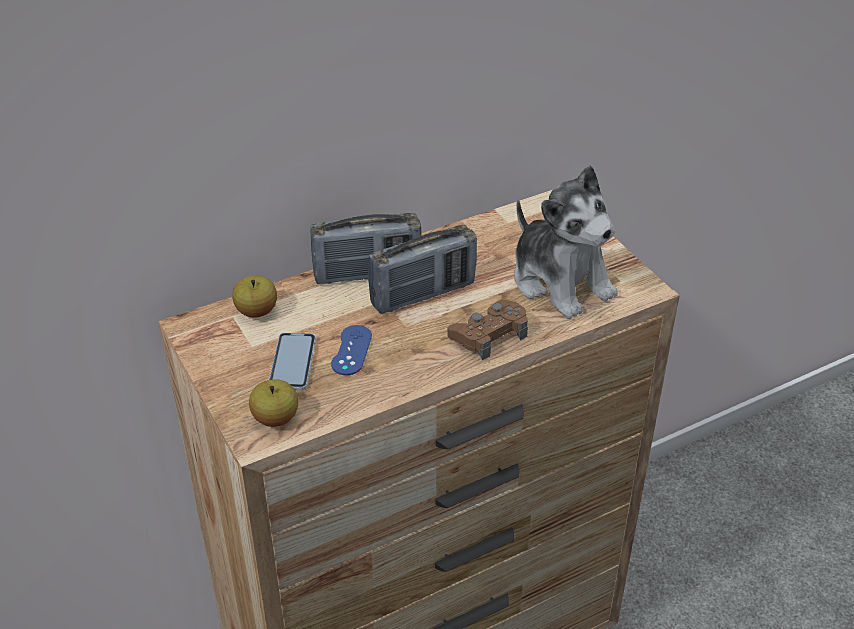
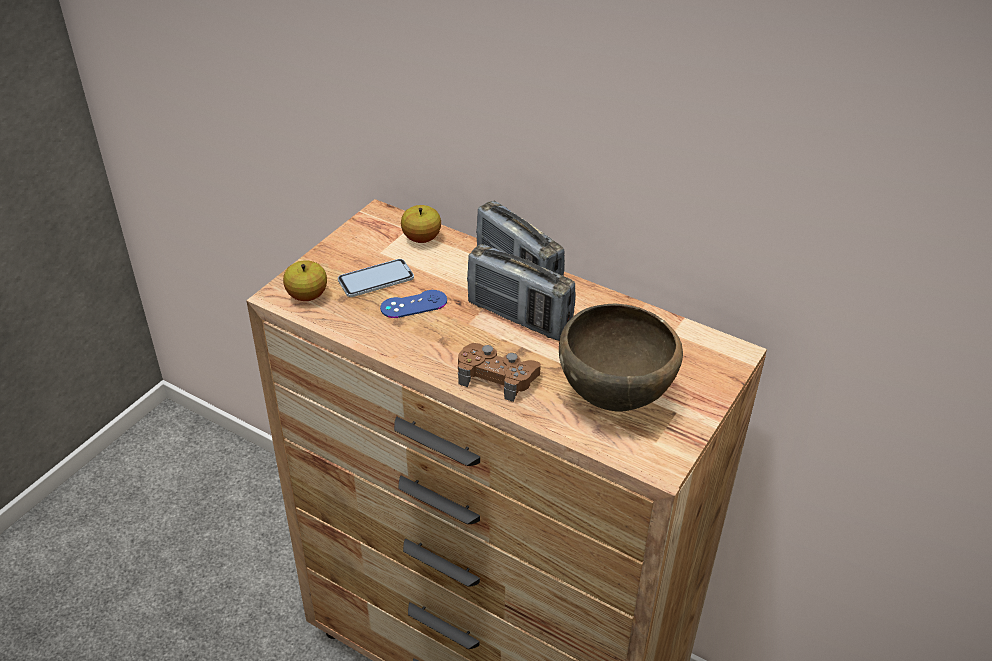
camera: 60 degrees right, 0 degrees up
plush toy [514,165,618,319] -> brown bowl [559,304,683,412]

